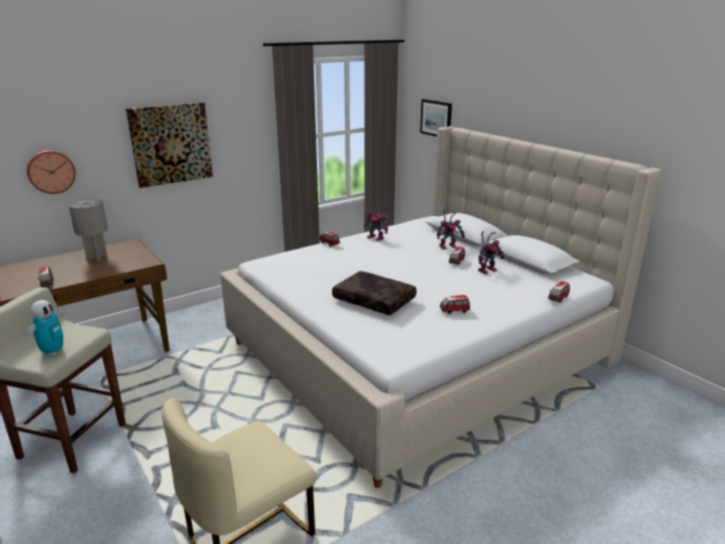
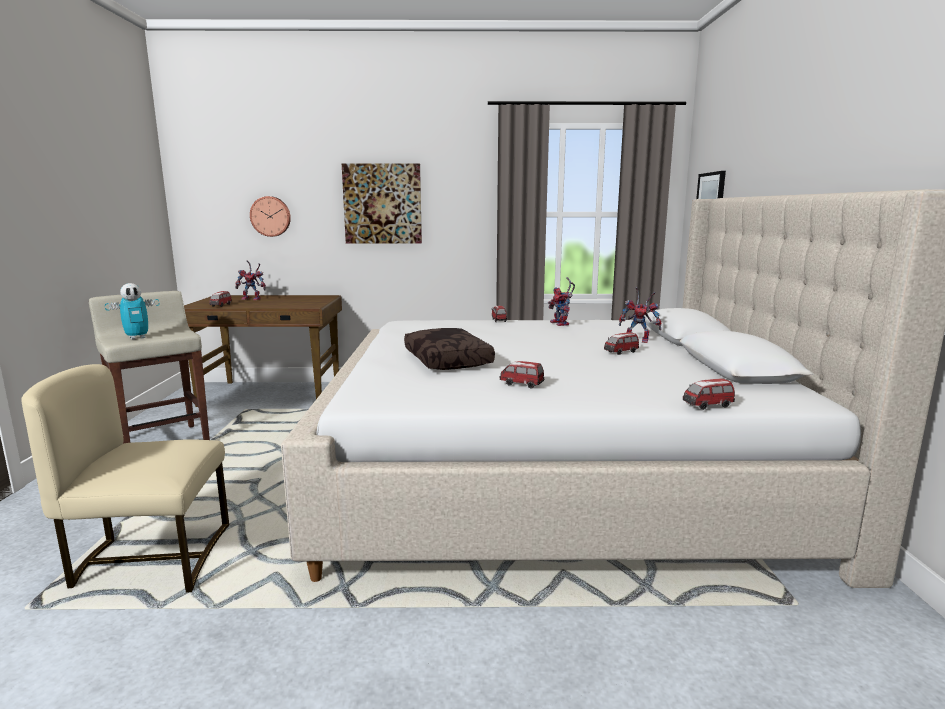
camera: 35 degrees right, 10 degrees down
grey table lamp [69,199,108,261] -> none
toy robot [478,231,505,274] -> toy robot moved to [236,260,266,300]

